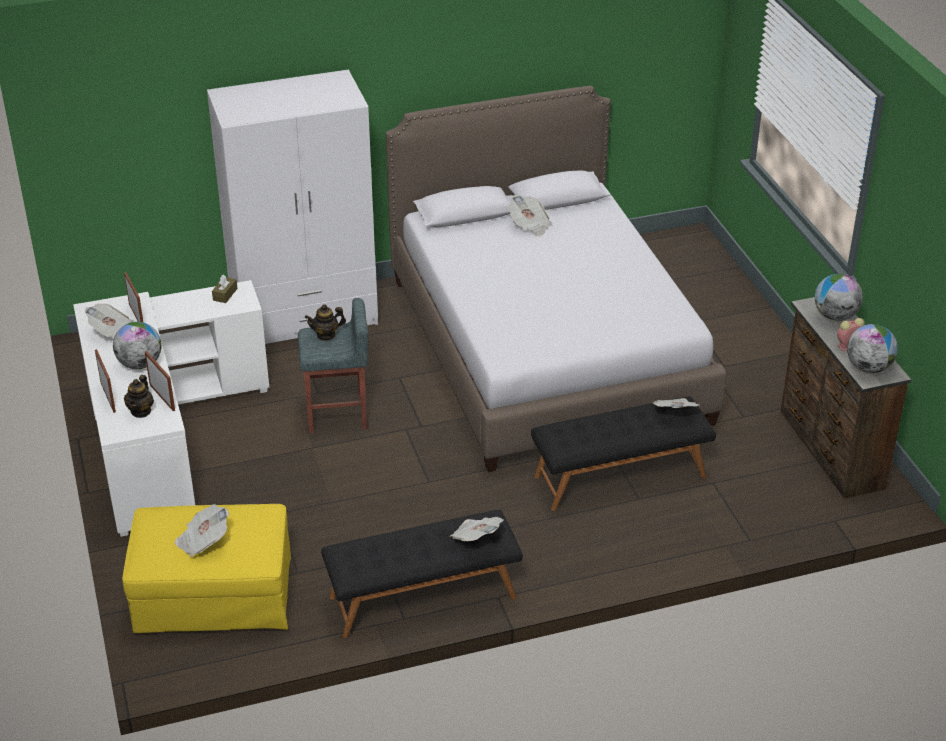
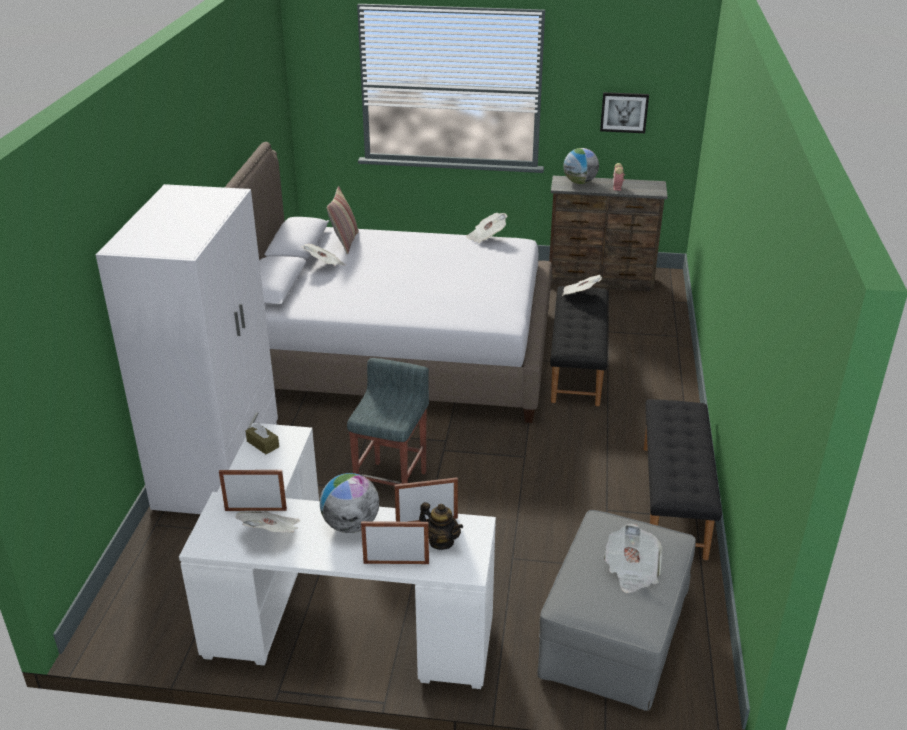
camera: 65 degrees left, 5 degrees down
yellow ottoman [122,504,291,633] -> grey ottoman [537,510,696,711]
teapot [305,304,346,341] -> none
newspaper [450,517,504,541] -> newspaper moved to [466,213,508,243]
globe [847,324,898,373] -> none
none -> pillow [327,186,359,255]
none -> picture [600,92,649,133]

